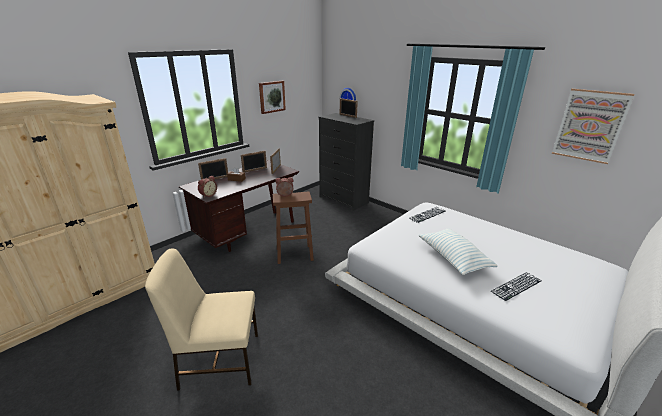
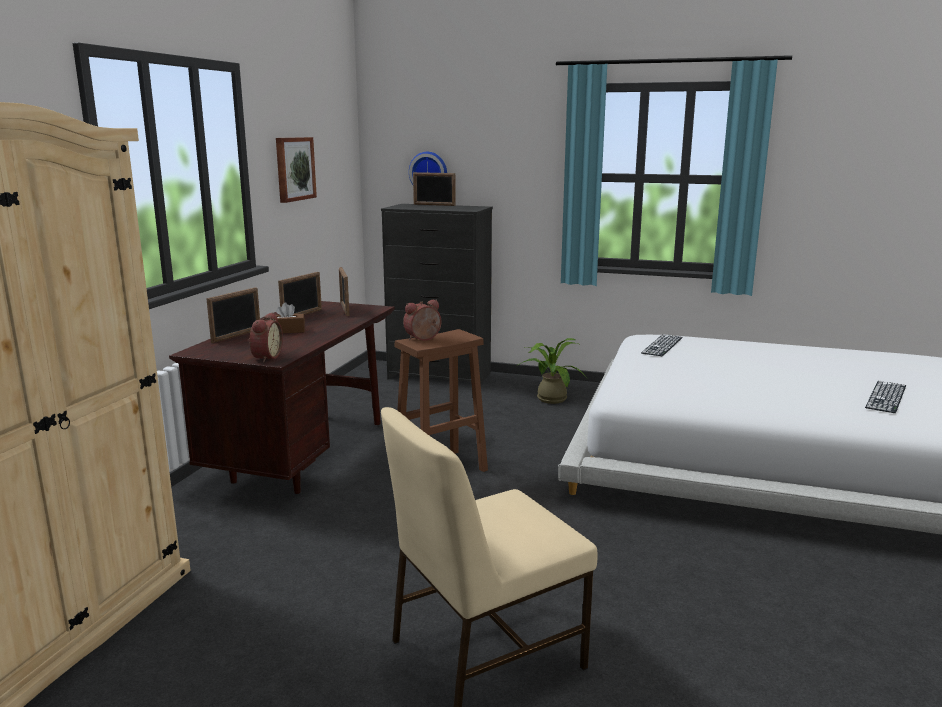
camera: 25 degrees left, 10 degrees down
pillow [419,228,497,275] -> none
picture [552,89,635,164] -> none
none -> potted plant [518,338,588,404]

